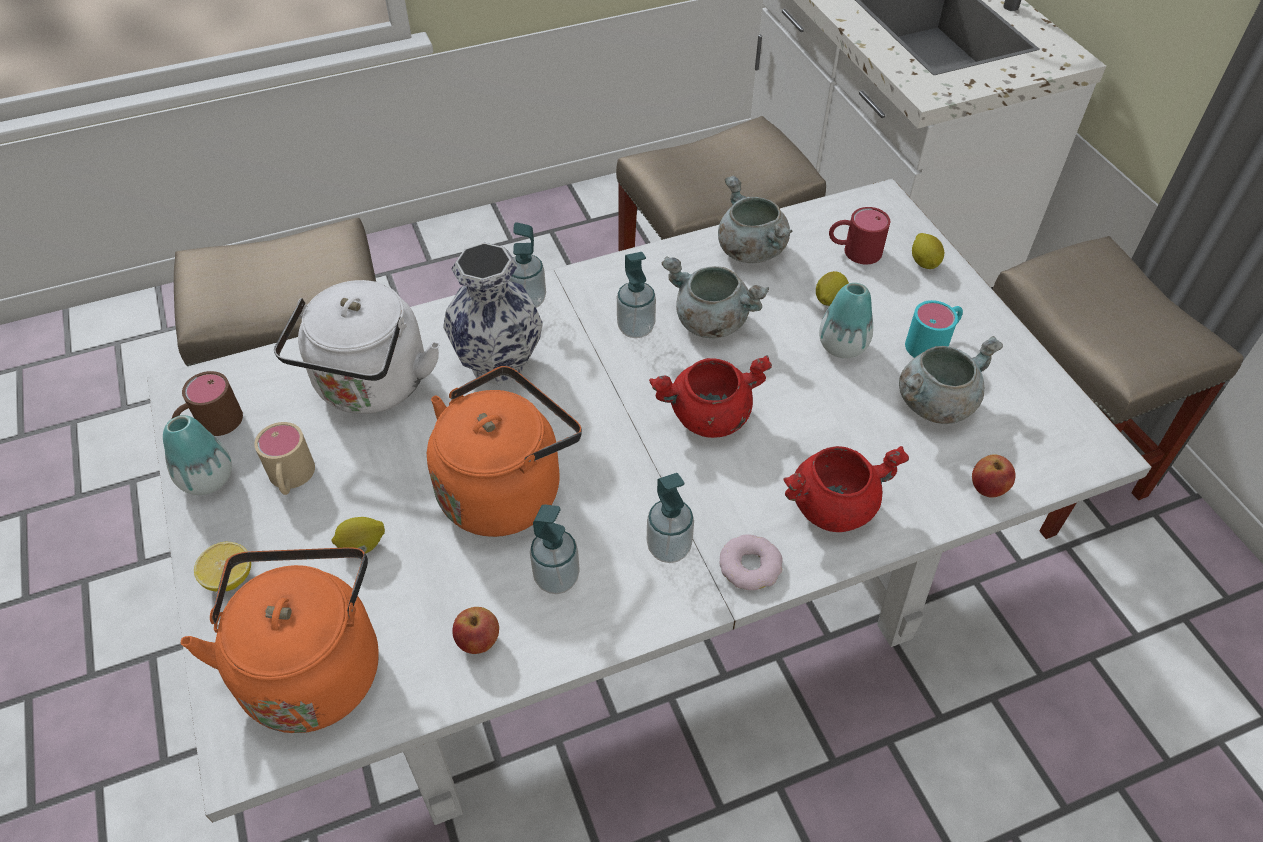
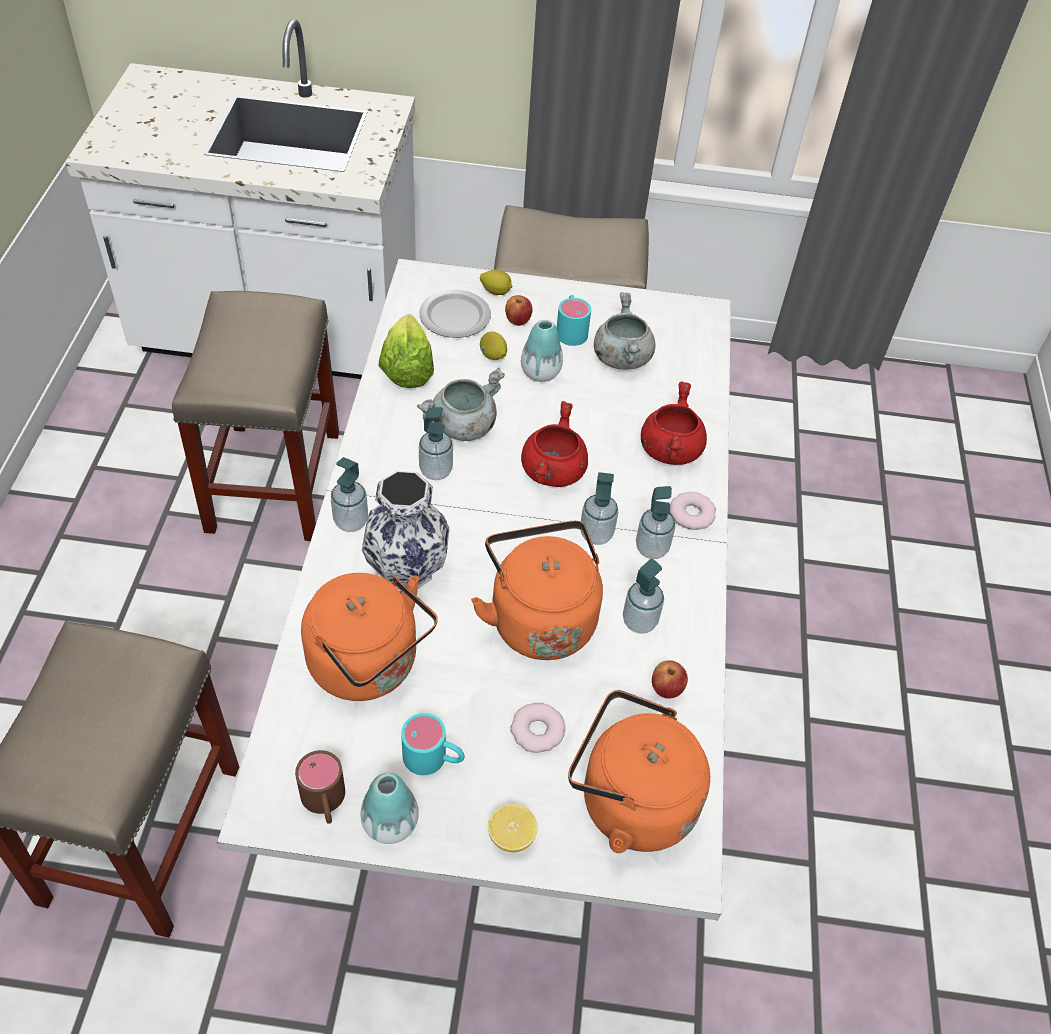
camera: 65 degrees left, 0 degrees up
beige mug [254,422,315,495] -> turquoise mug [401,713,465,775]
white kettle [274,280,440,414] -> orange kettle [301,573,438,701]
lemon [332,517,385,553] -> donut [510,703,566,753]
grey cooking pot [718,176,792,263] -> lettuce [379,314,434,388]
red mug [829,207,890,264] -> plate [419,290,491,338]
apple [972,455,1015,498] -> apple moved to [505,295,532,326]
none -> soap dispenser [581,472,618,545]

